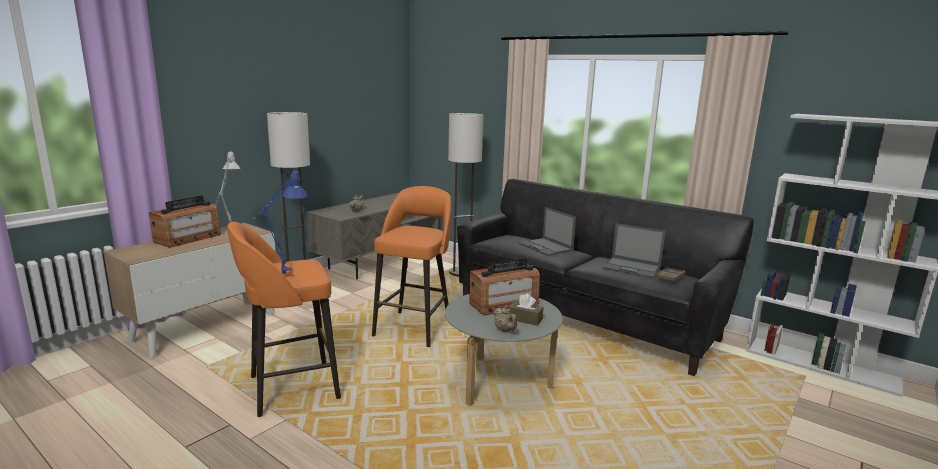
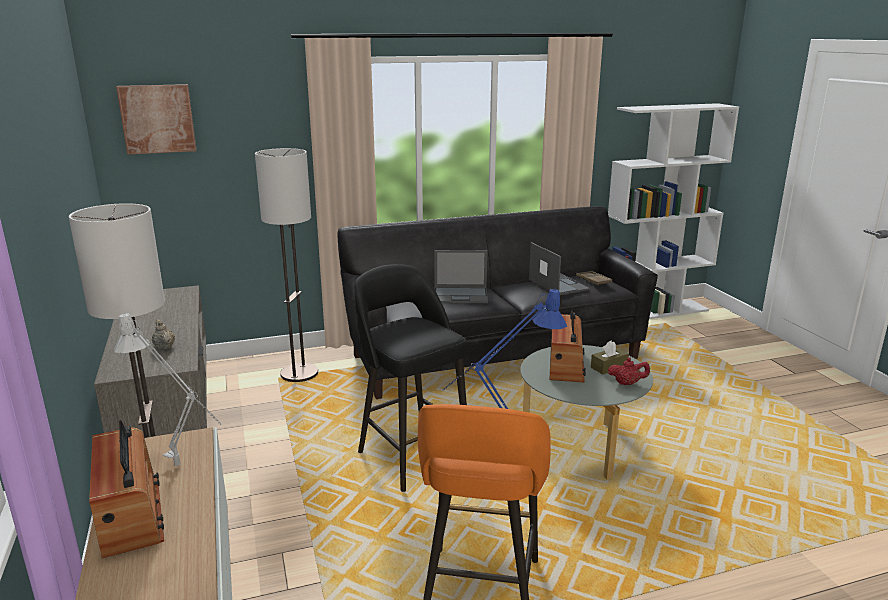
camera: 55 degrees left, 5 degrees up
orange stool [372,186,451,347] -> black stool [354,264,467,492]
beige teapot [493,305,517,332] -> red teapot [608,357,650,385]
laptop [602,223,666,278] -> laptop turned 90 degrees counterclockwise [529,242,590,295]
none -> picture [116,84,196,155]

